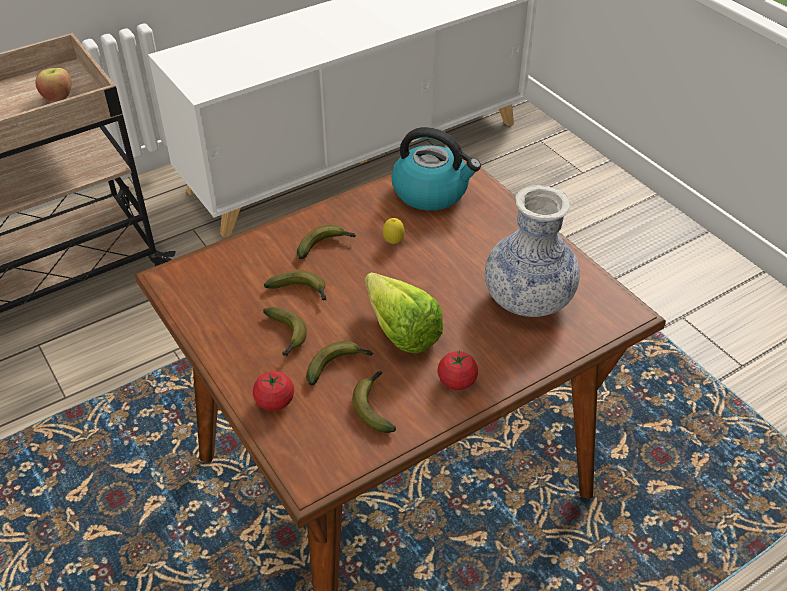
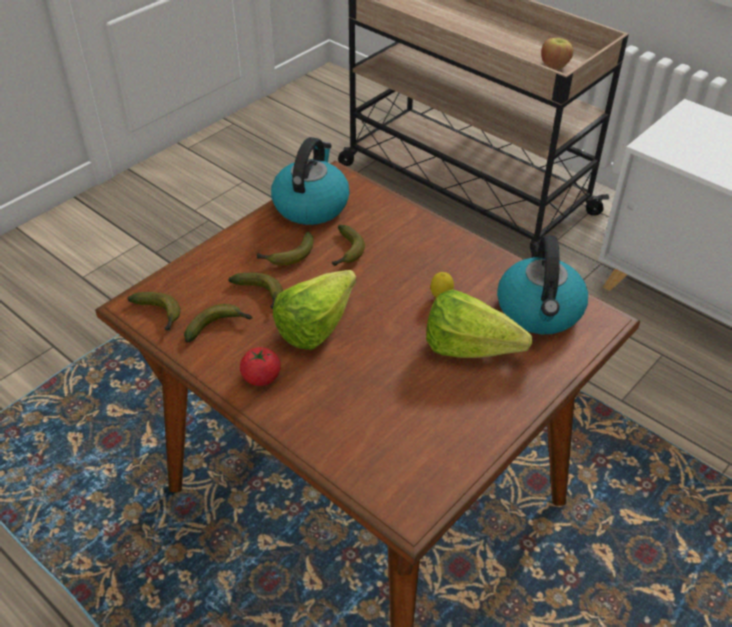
camera: 75 degrees right, 0 degrees up
tomato [253,371,294,411] -> none
banana [297,225,356,259] -> banana moved to [127,292,181,331]
vase [485,185,580,317] -> none
none -> kettle [271,137,350,225]
none -> lettuce [426,289,532,358]

